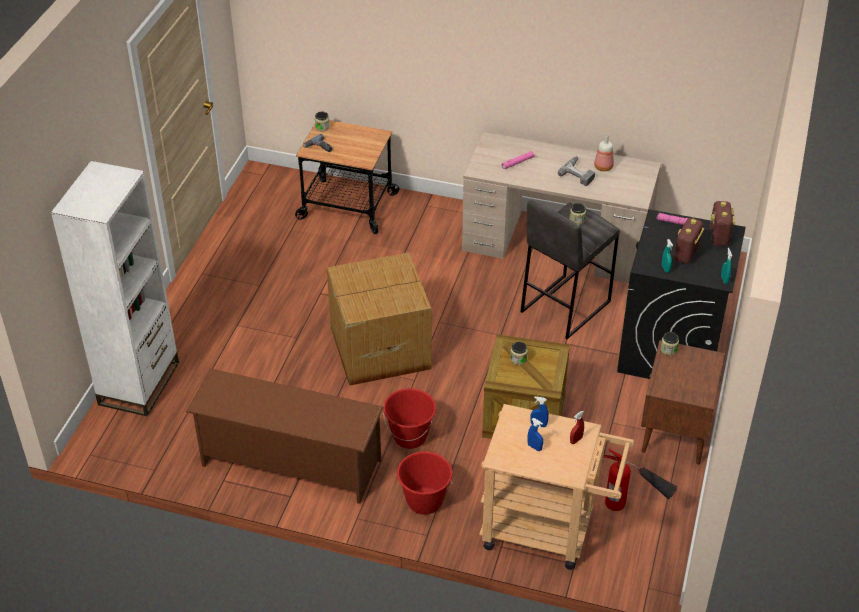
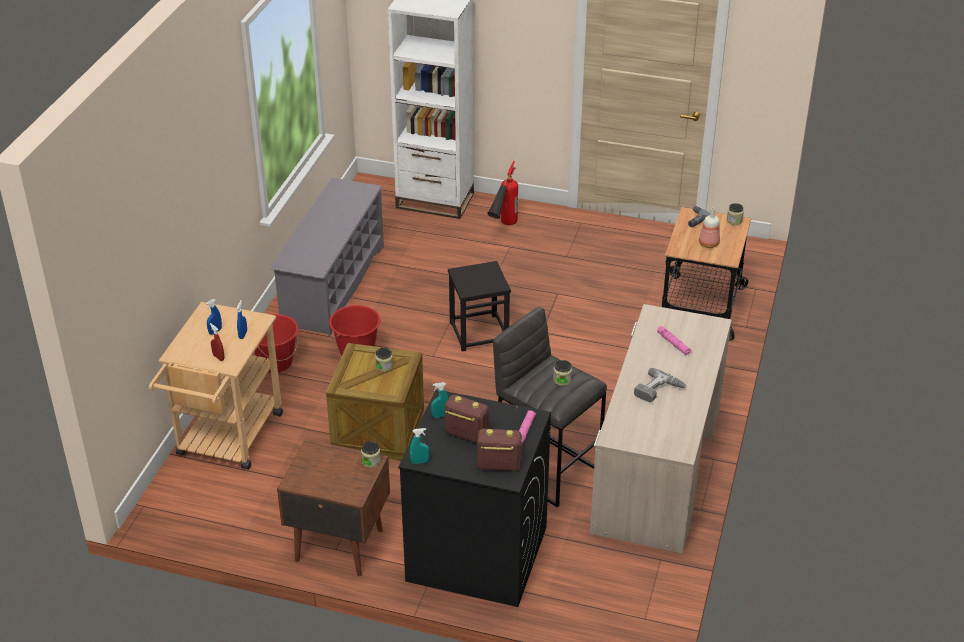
camera: 90 degrees right, 5 degrees down
brown shoe rack [186,369,383,504] -> grey shoe rack [270,178,384,337]
cardboard box [327,252,432,386] -> black stool [448,261,511,352]
bottle [594,134,614,171] -> bottle moved to [699,208,720,248]
fire extinguisher [604,449,677,511] -> fire extinguisher moved to [487,161,518,225]

